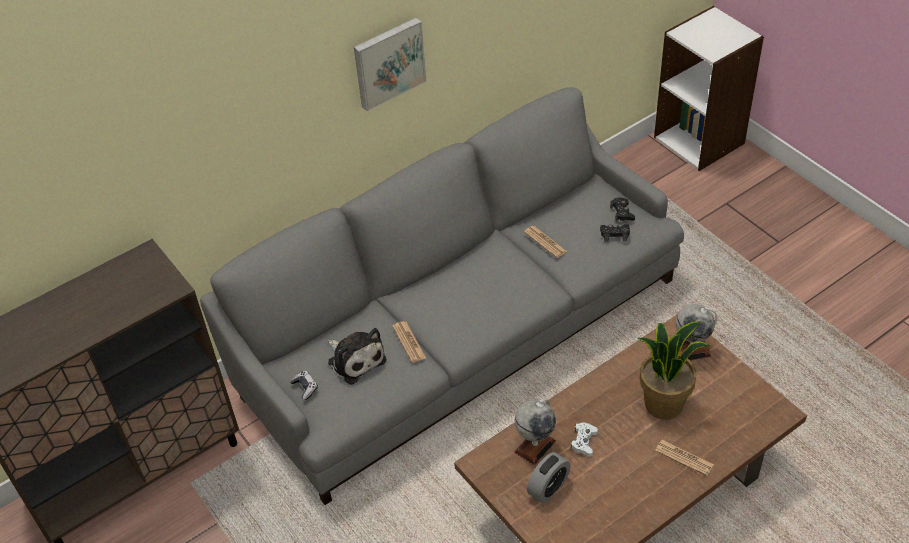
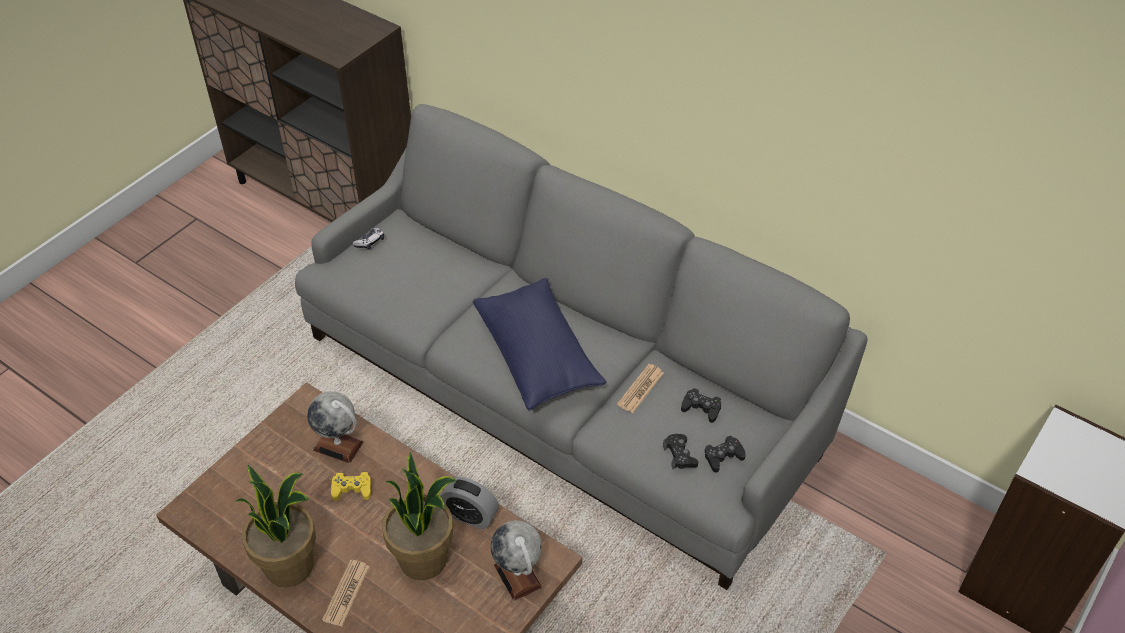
camera: 70 degrees right, 0 degrees up
plush toy [328,328,386,385] -> none
picture [354,18,426,111] -> none
newspaper [392,321,426,363] -> none
alarm clock [527,452,571,503] -> alarm clock moved to [440,477,499,529]
white game controller [571,422,598,457] -> yellow game controller [331,472,371,501]
none -> potted plant [235,465,316,588]
none -> blue pillow [473,278,606,411]
none -> black game controller [681,388,721,423]

